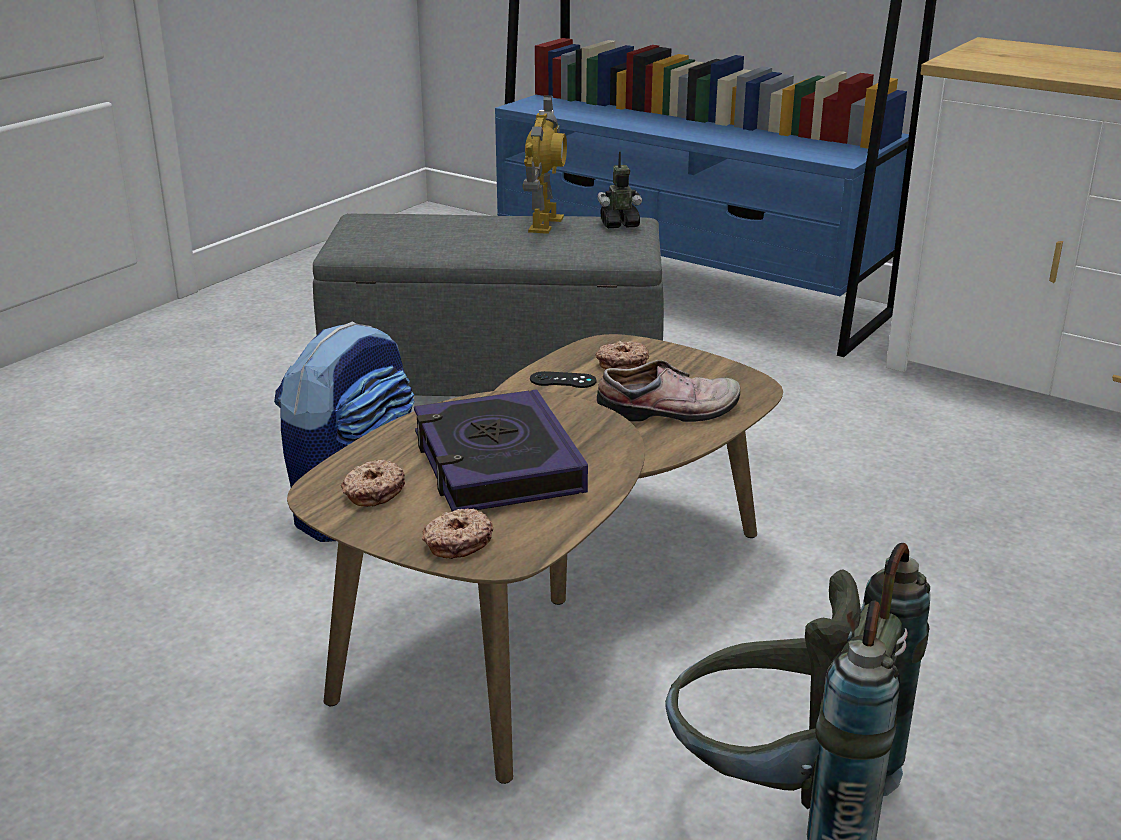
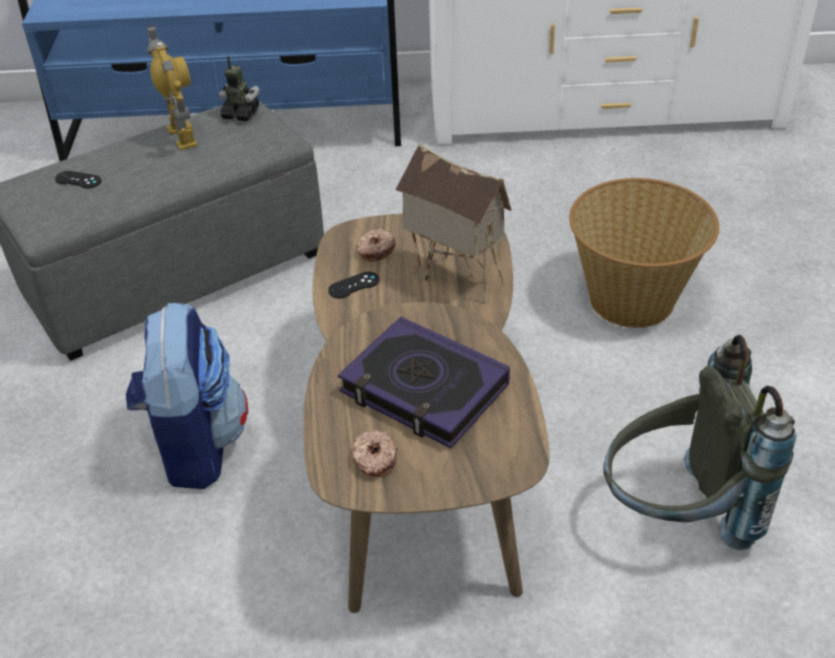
camera: 35 degrees left, 15 degrees up
donut [422,508,493,559] -> none
shoe [597,360,740,422] -> toy house [395,142,511,304]
toy robot [598,151,642,228] -> toy robot turned 60 degrees clockwise [219,56,259,121]
none -> black game controller [55,171,101,188]
none -> basket [569,178,719,328]

